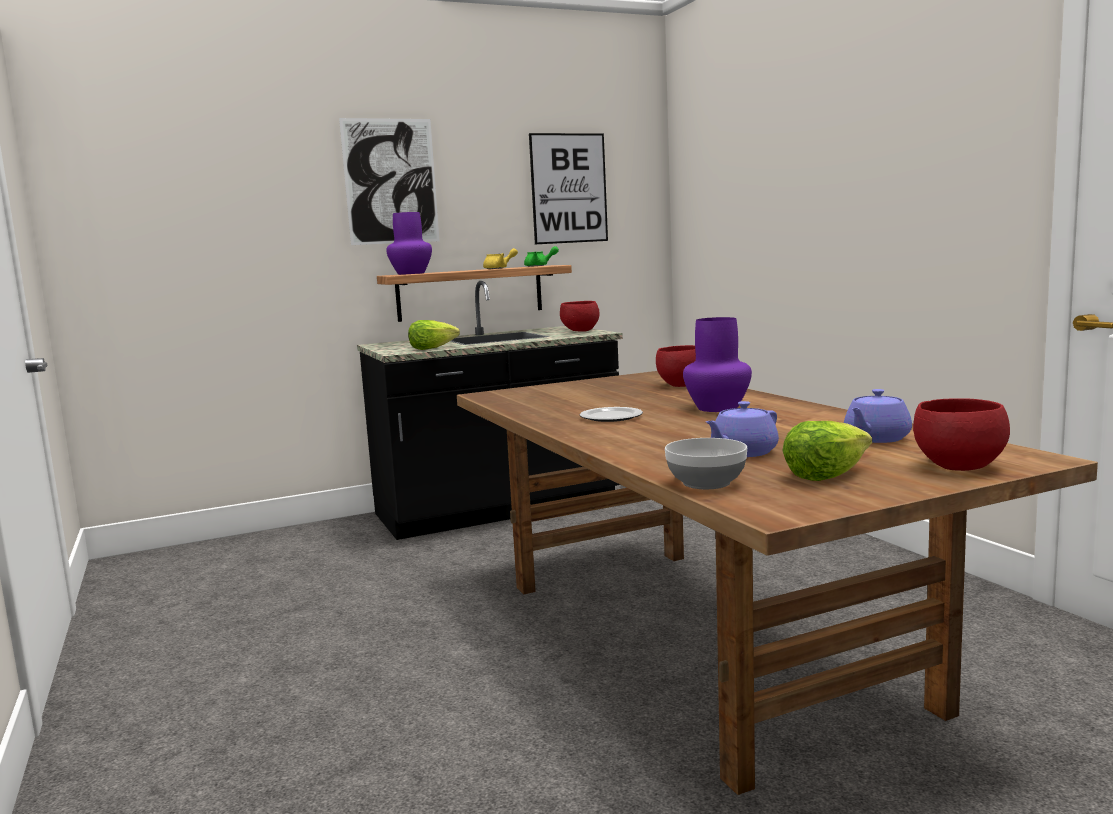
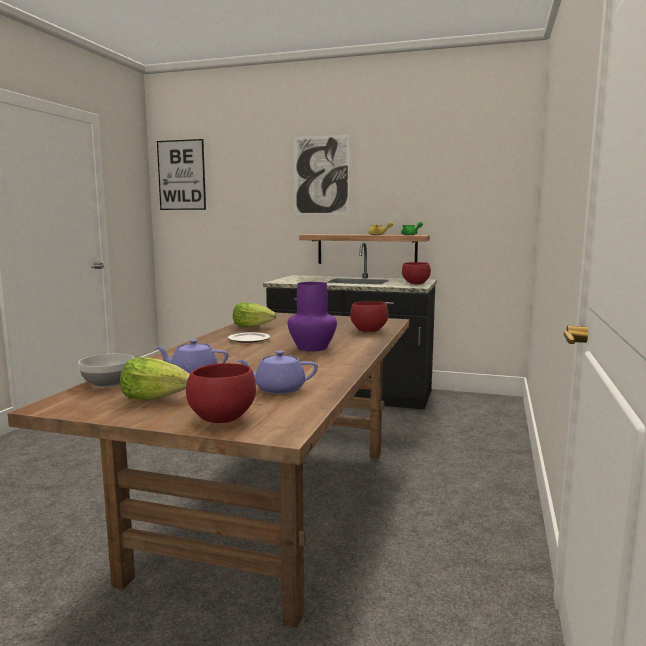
camera: 40 degrees right, 0 degrees up
purple vase [386,212,432,275] -> none
lettuce [408,320,460,350] -> lettuce moved to [233,302,277,327]
picture [529,133,608,244] -> picture moved to [157,139,206,210]

